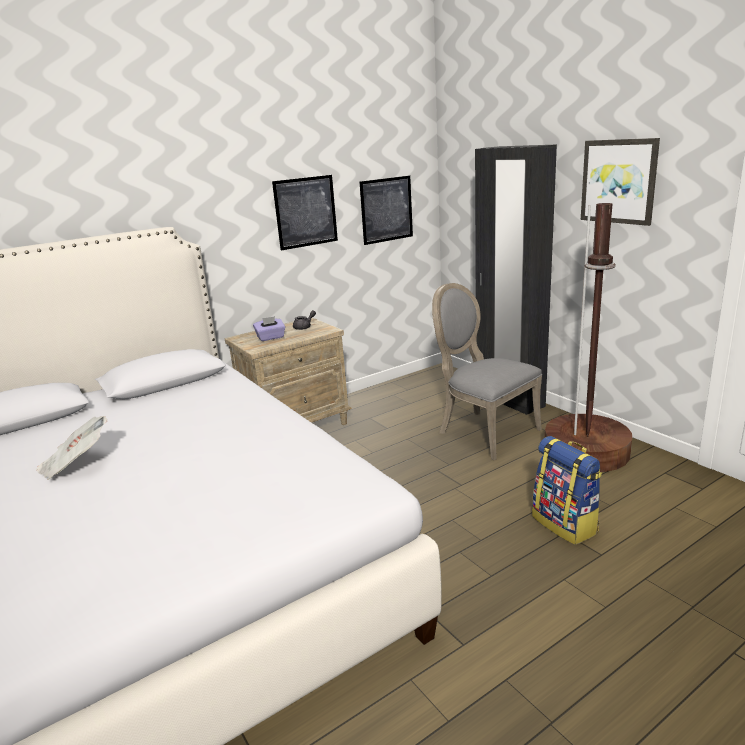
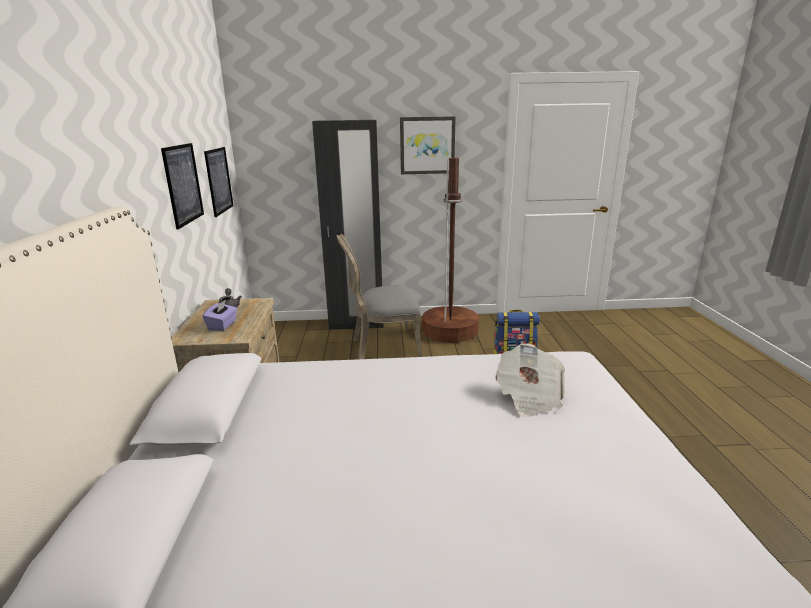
camera: 60 degrees left, 0 degrees up
newspaper [36,416,107,480] -> newspaper moved to [495,343,565,417]

